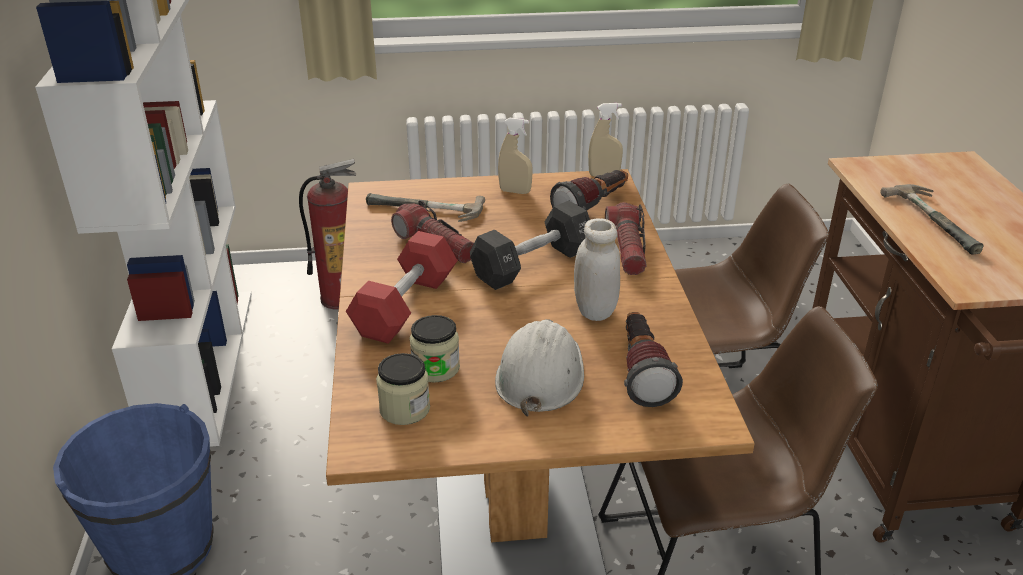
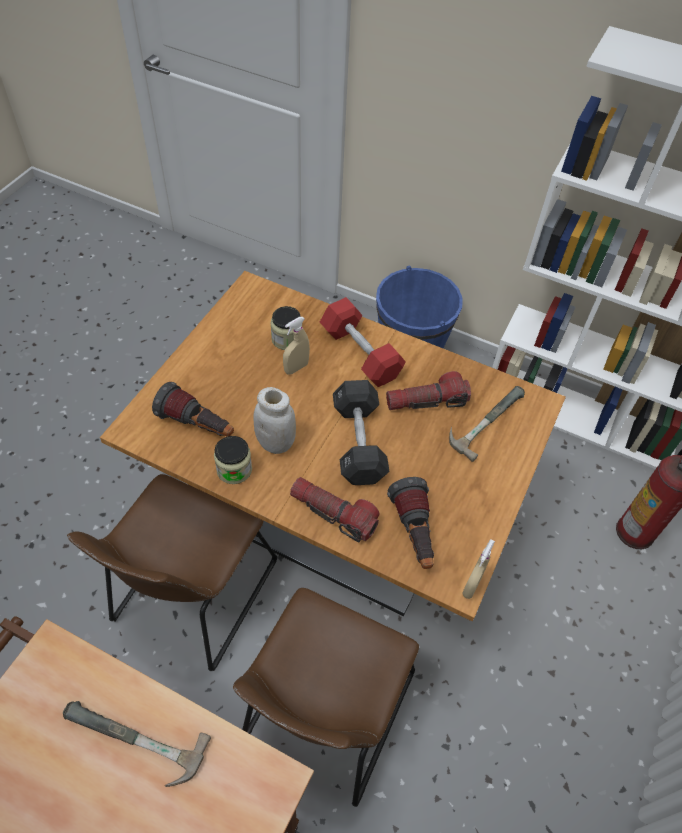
camera: 120 degrees right, 20 degrees up
jar [376,353,430,425] -> jar moved to [214,436,252,484]
white hard hat [495,319,584,416] -> none
beige spray bottle [498,118,533,194] -> beige spray bottle moved to [283,317,310,375]

